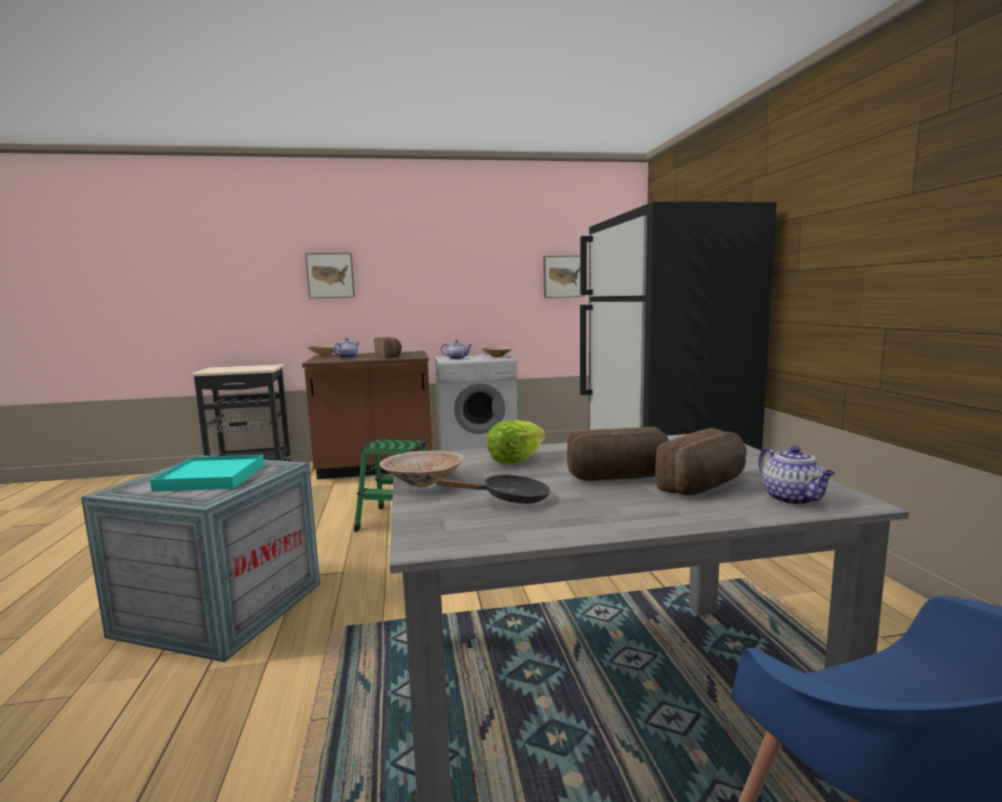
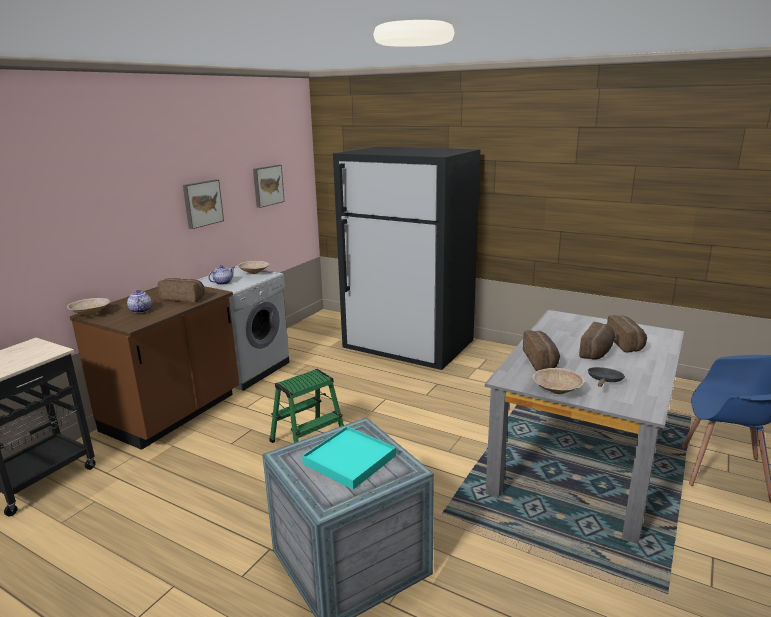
camera: 50 degrees left, 10 degrees up
picture [305,253,355,298] -> picture moved to [183,179,224,229]
lettuce [486,420,545,464] -> bread [523,330,560,371]
teapot [758,446,835,505] -> none

